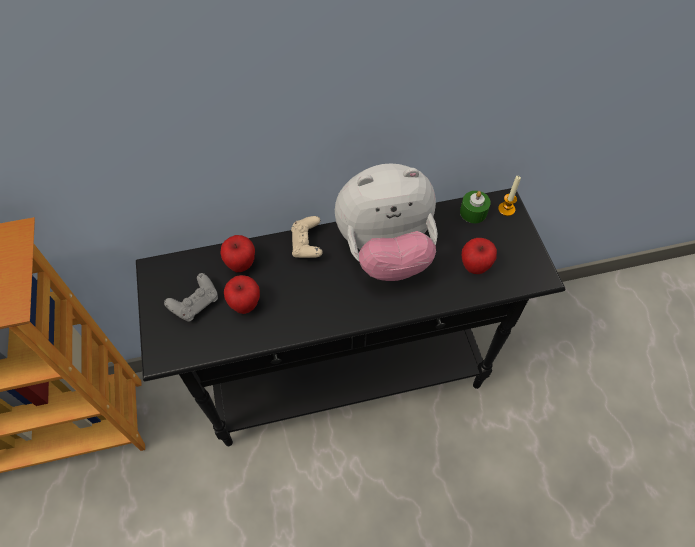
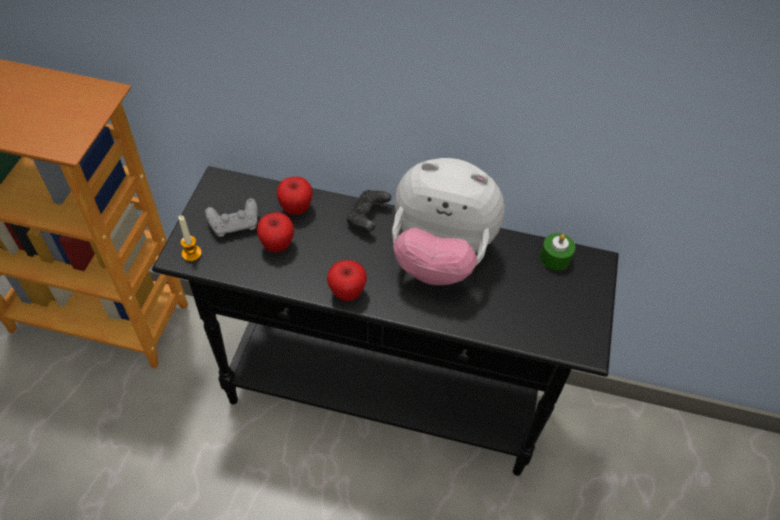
camera: 25 degrees right, 5 degrees down
beige game controller [291,216,323,258] -> black game controller [347,190,391,231]
apple [462,238,497,274] -> apple moved to [327,260,367,301]
candle [498,176,521,216] -> candle moved to [178,215,202,262]

